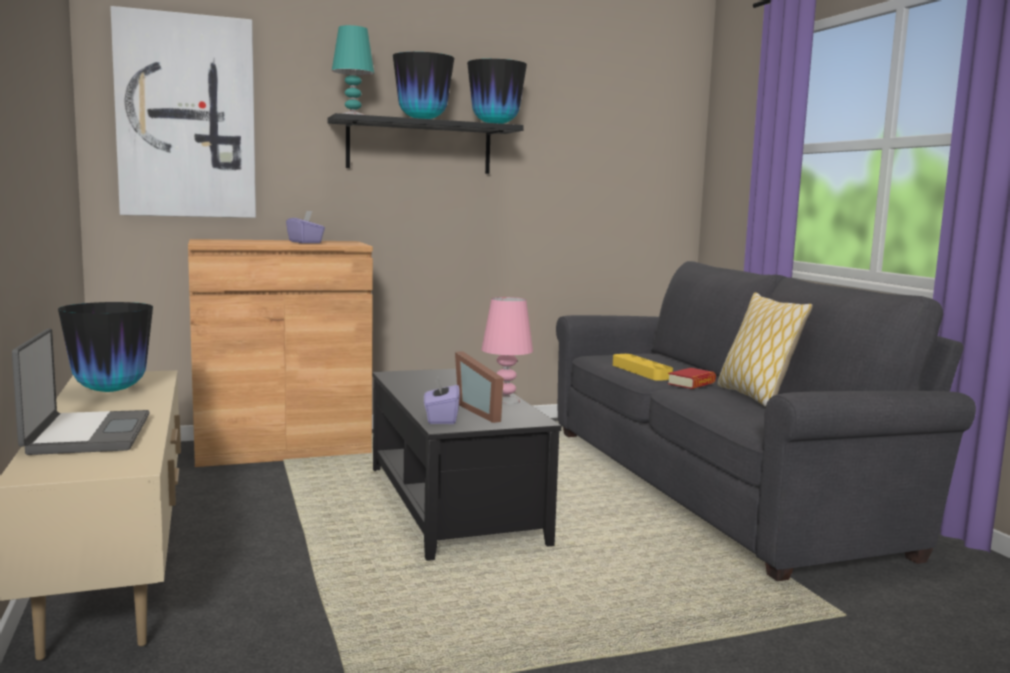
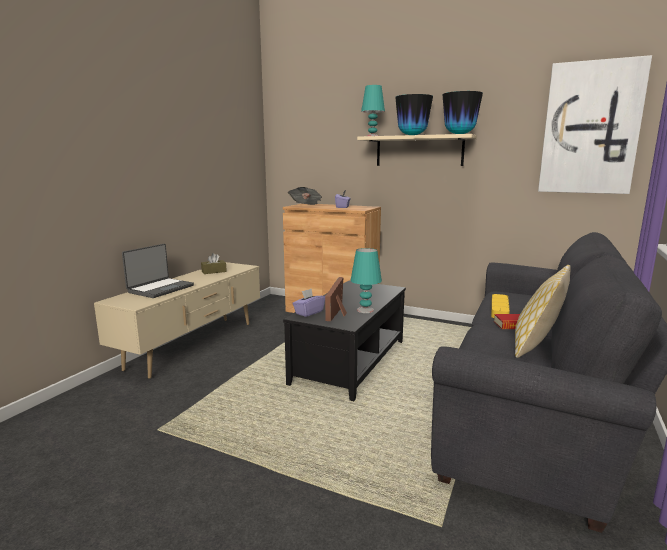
camera: 45 degrees right, 5 degrees up
vase [58,302,153,392] -> brown tissue box [201,253,227,274]
picture [110,6,256,218] -> picture moved to [538,55,652,194]
black shelf [327,113,524,174] -> beige shelf [357,134,477,166]
pink table lamp [481,297,533,405] -> turquoise table lamp [351,248,382,313]
none -> newspaper [288,187,322,205]

